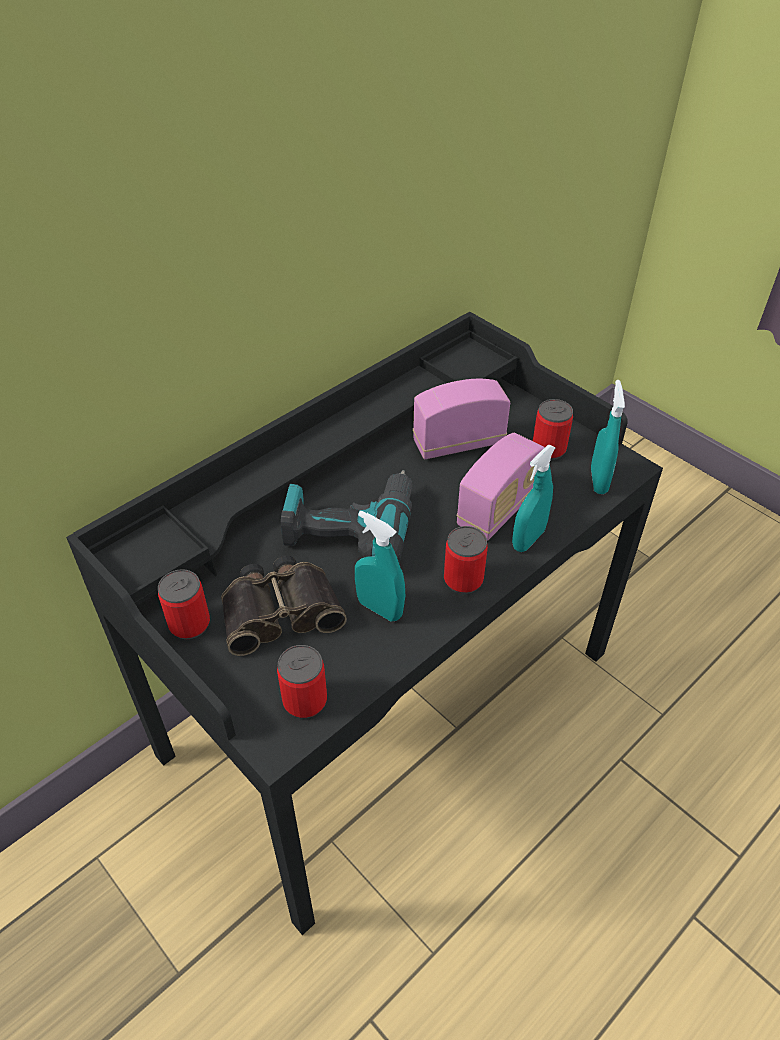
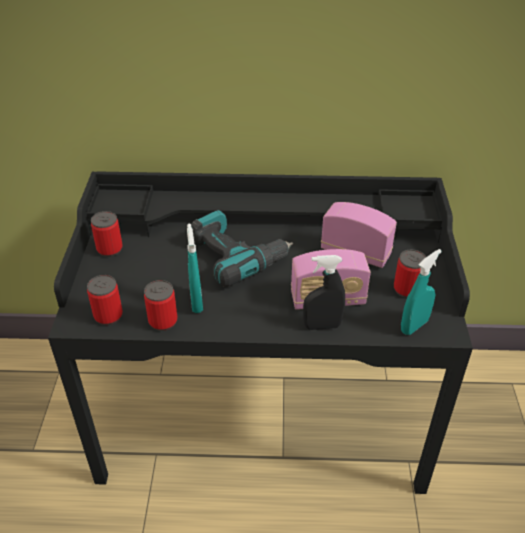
camera: 45 degrees right, 5 degrees down
binoculars [221,556,347,656] -> none
can [444,526,488,594] -> can moved to [144,280,178,331]
turquoise spray bottle [512,445,556,552] -> black spray bottle [303,255,345,330]

